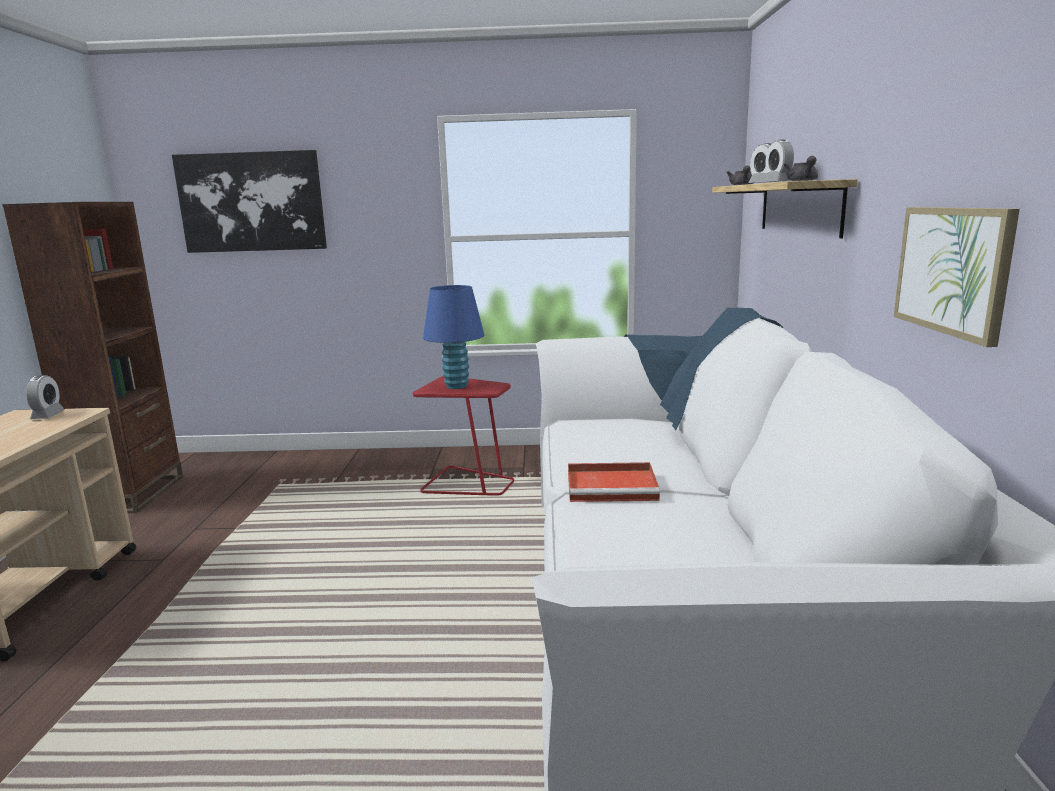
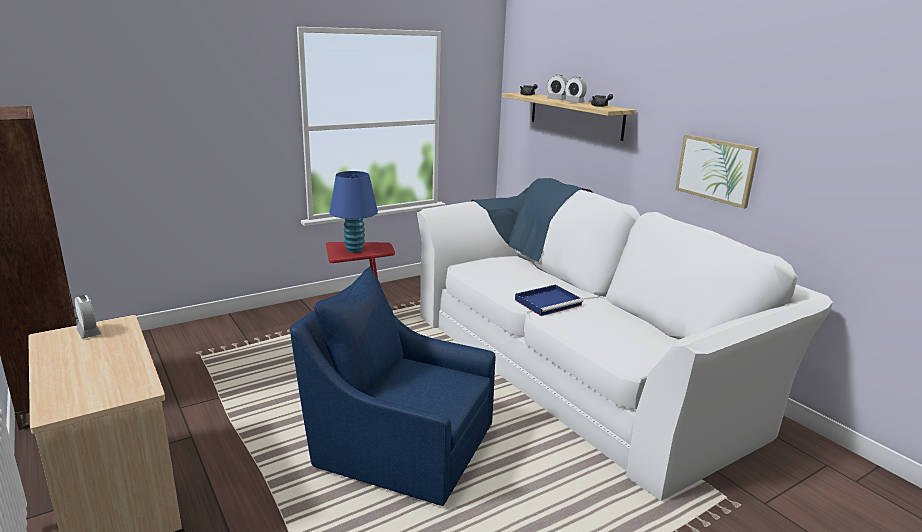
camera: 35 degrees left, 5 degrees up
picture [172,150,327,253] -> none
red tray [568,462,660,502] -> blue tray [515,285,583,316]
none -> blue armchair [290,266,495,506]

